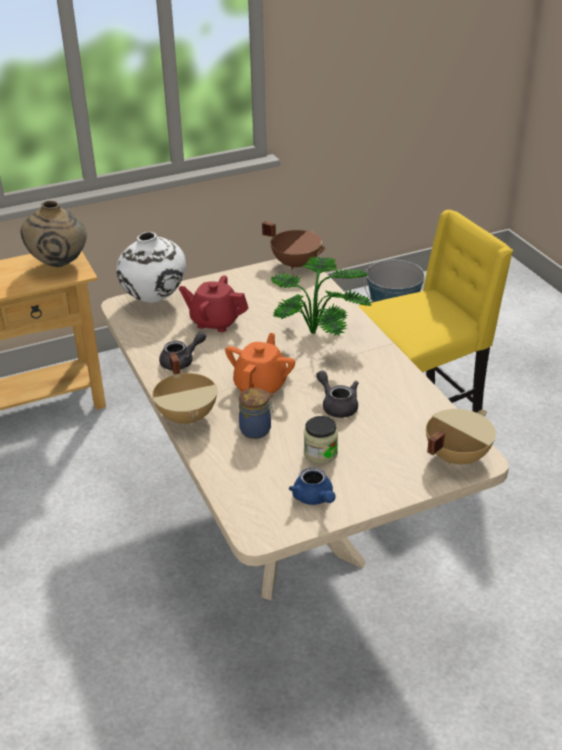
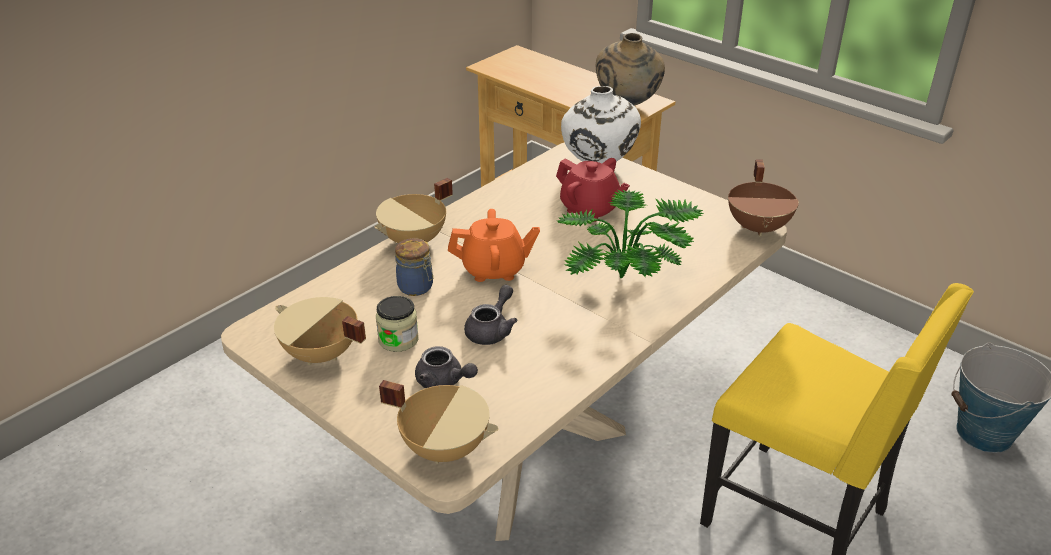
camera: 65 degrees right, 0 degrees up
grey teapot [159,332,206,370] -> grey teapot moved to [415,346,478,388]
red teapot [179,275,248,332] -> red teapot turned 135 degrees clockwise [556,158,630,222]
blue teapot [289,467,336,505] -> beige cooking pot [274,297,366,365]

